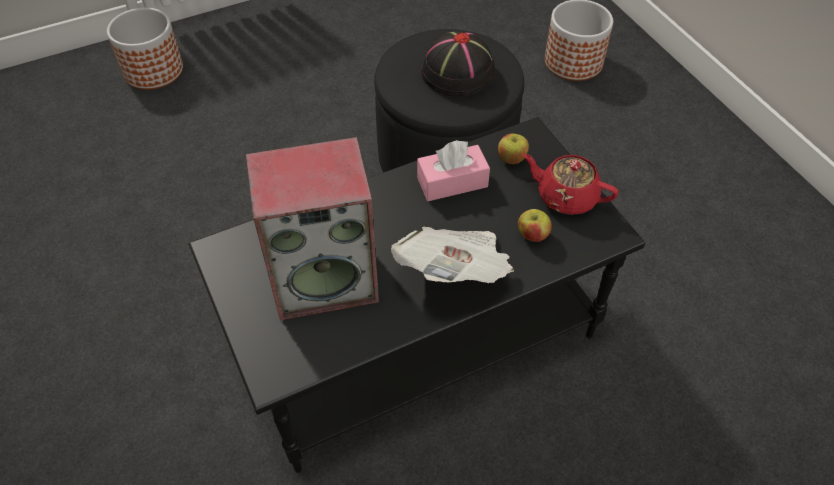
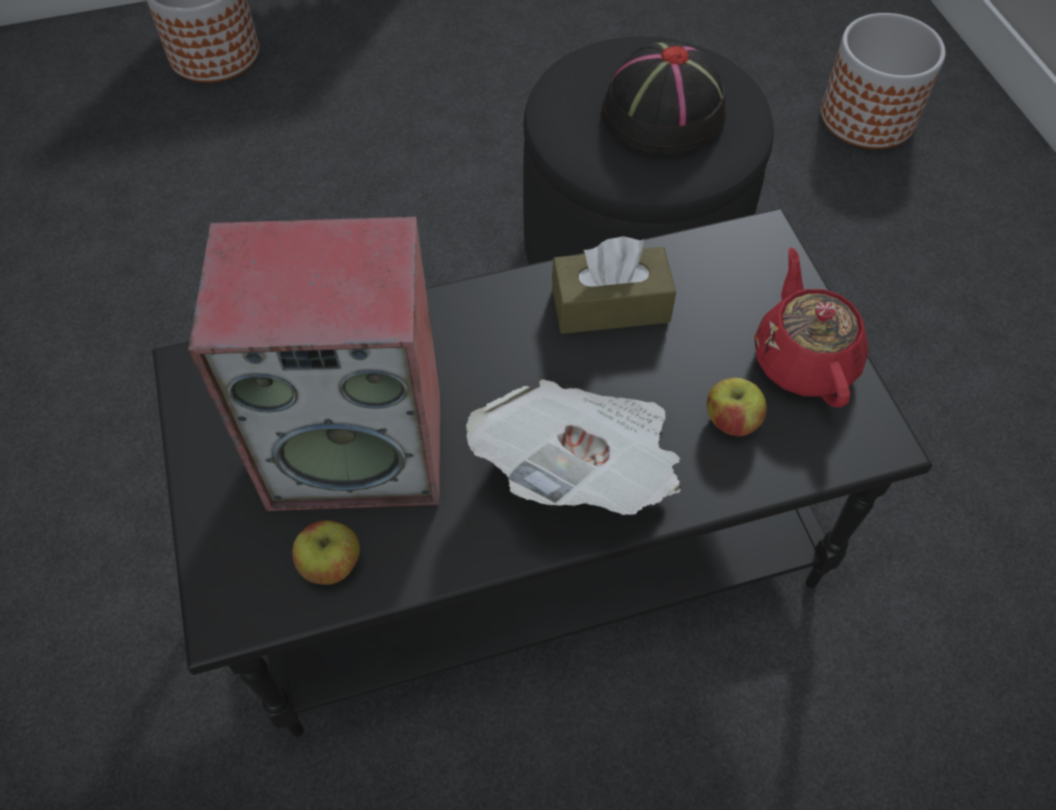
camera: 10 degrees right, 5 degrees up
pink tissue box [417,140,490,201] -> brown tissue box [552,236,676,334]
apple [498,133,529,164] -> apple moved to [293,520,360,585]
red teapot [522,154,619,215] -> red teapot turned 45 degrees clockwise [754,247,868,407]

